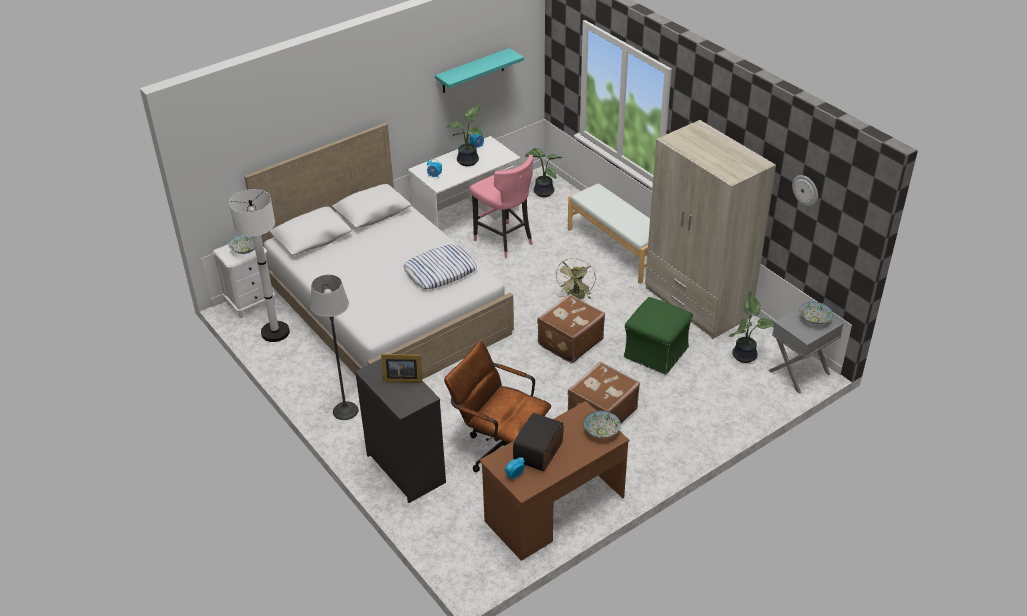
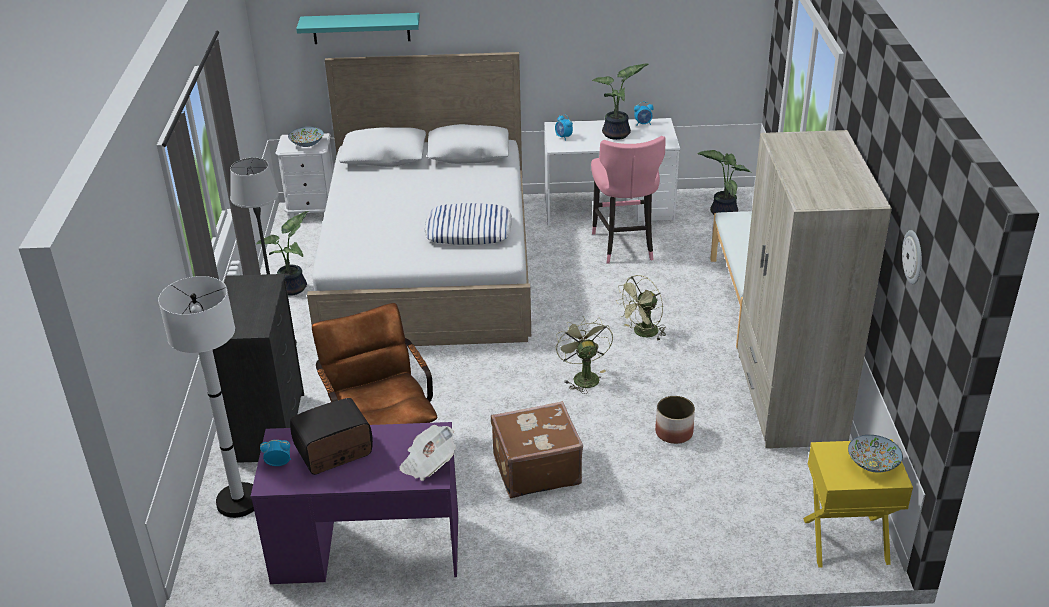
camera: 35 degrees right, 5 degrees down
white floor lamp [229,189,290,342] -> white floor lamp moved to [158,276,254,518]
picture frame [381,354,422,383] -> none
turquoise shelf [435,48,524,93] -> turquoise shelf moved to [296,13,420,44]
brown desk [479,401,630,561] -> purple desk [250,422,458,584]
brown suitcase [537,294,605,363] -> green fan [555,317,613,394]
bowl [584,411,621,438] -> newspaper [399,425,456,481]
green ottoman [624,297,693,375] -> planter [655,396,695,444]
potted plant [729,291,774,363] -> potted plant moved to [256,211,308,296]
grey nightstand [768,301,843,394] -> yellow nightstand [803,439,913,568]

